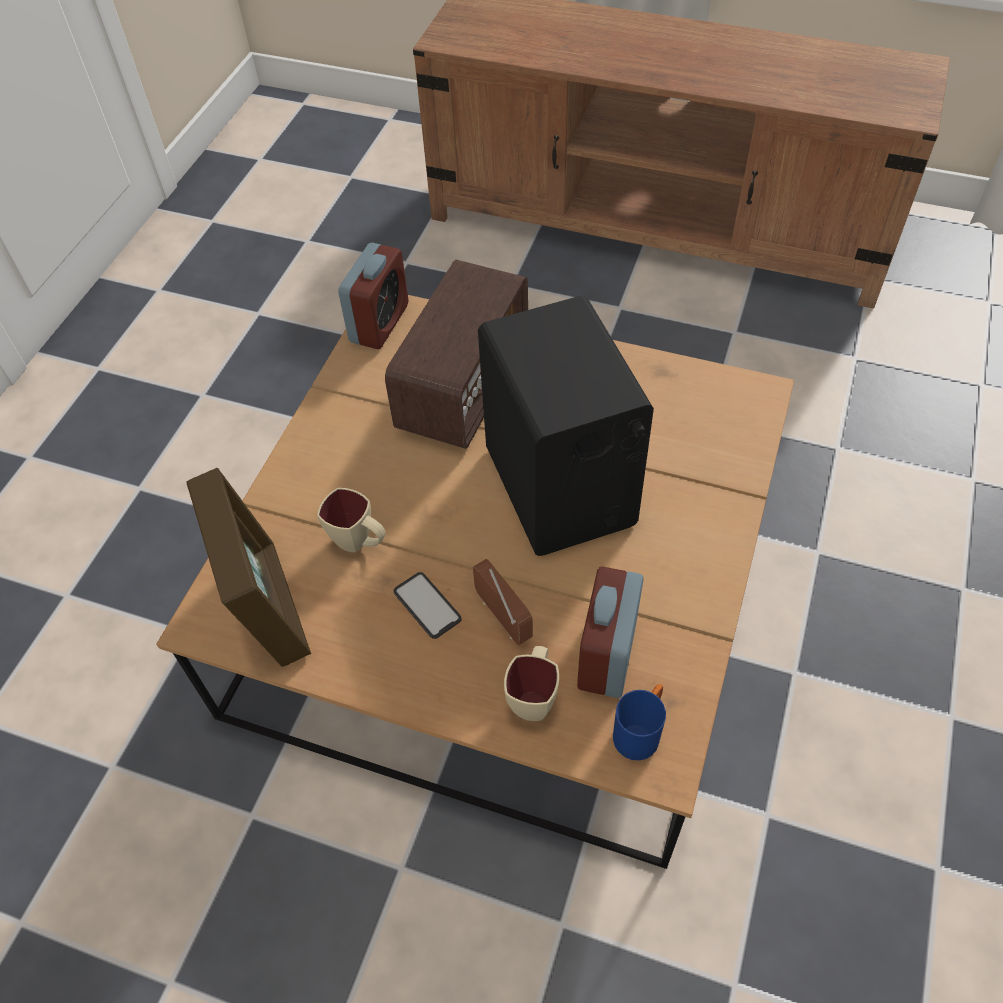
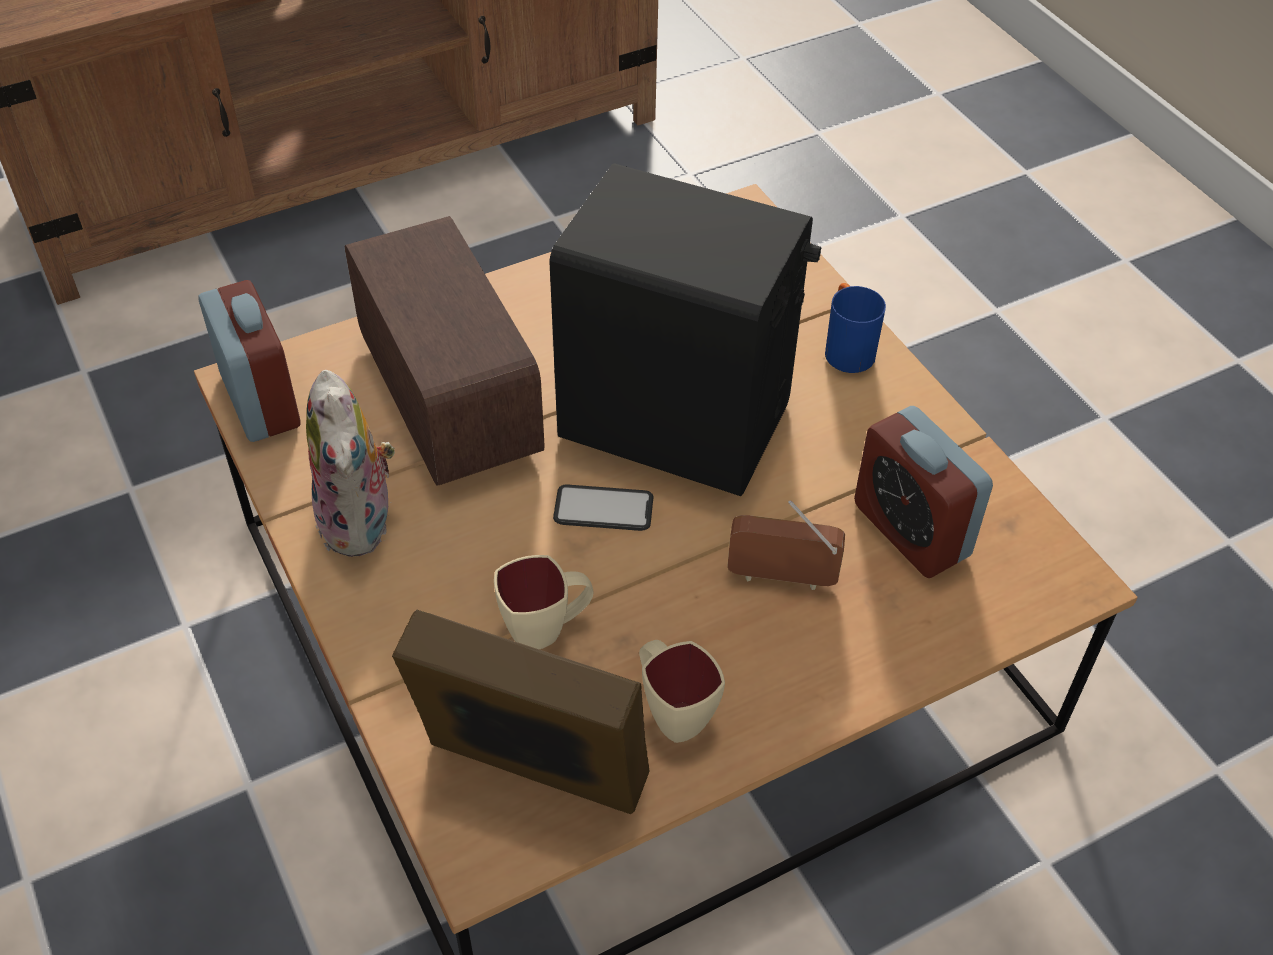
camera: 50 degrees left, 5 degrees down
phone [394,572,462,639] -> phone moved to [553,484,653,531]
beige mug [504,646,559,721] -> beige mug moved to [639,640,725,743]
blue mug [613,684,666,760] -> blue mug moved to [825,283,886,373]
none -> plush toy [306,370,395,557]

